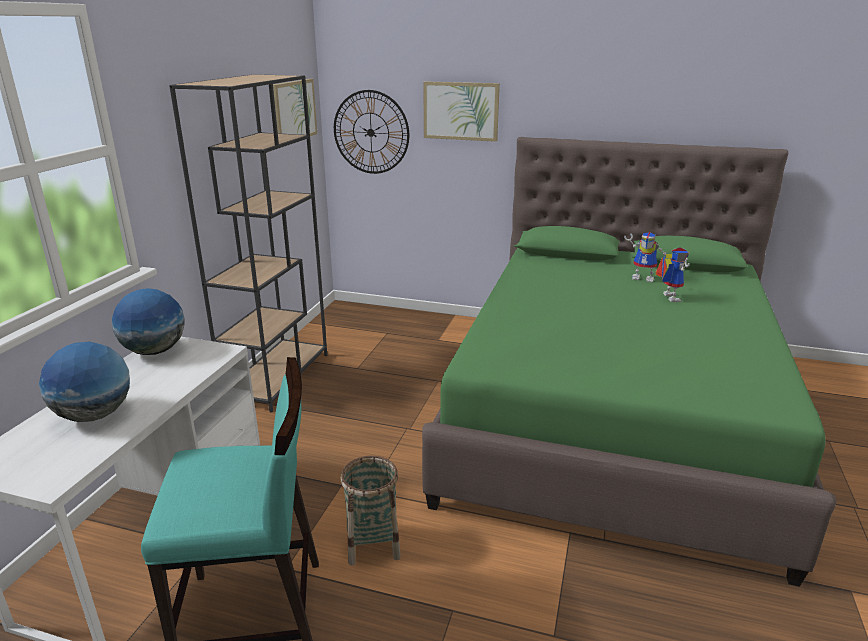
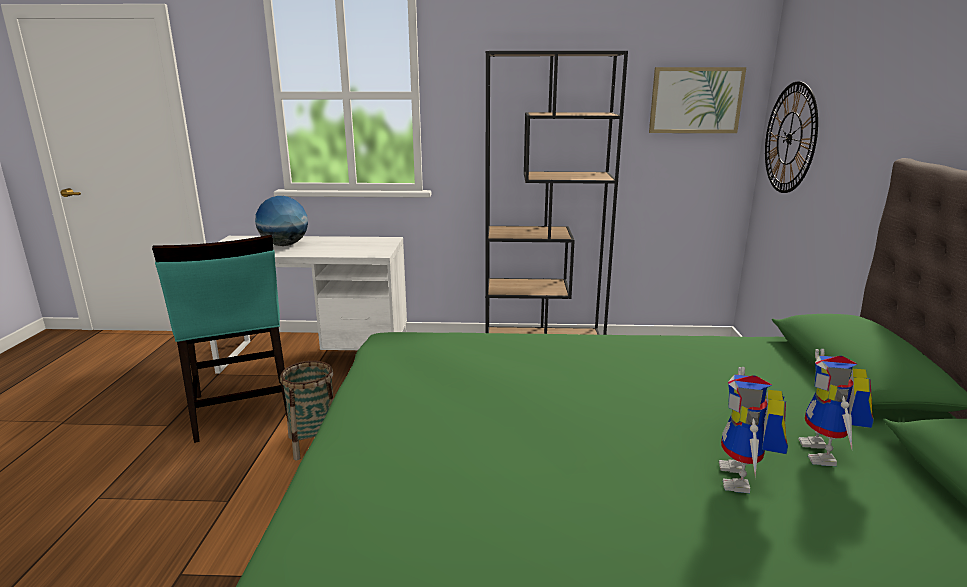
camera: 75 degrees right, 5 degrees down
globe [112,288,185,355] -> none
picture [423,81,500,142] -> none
toy robot [655,248,690,302] -> toy robot turned 120 degrees clockwise [719,367,788,493]

